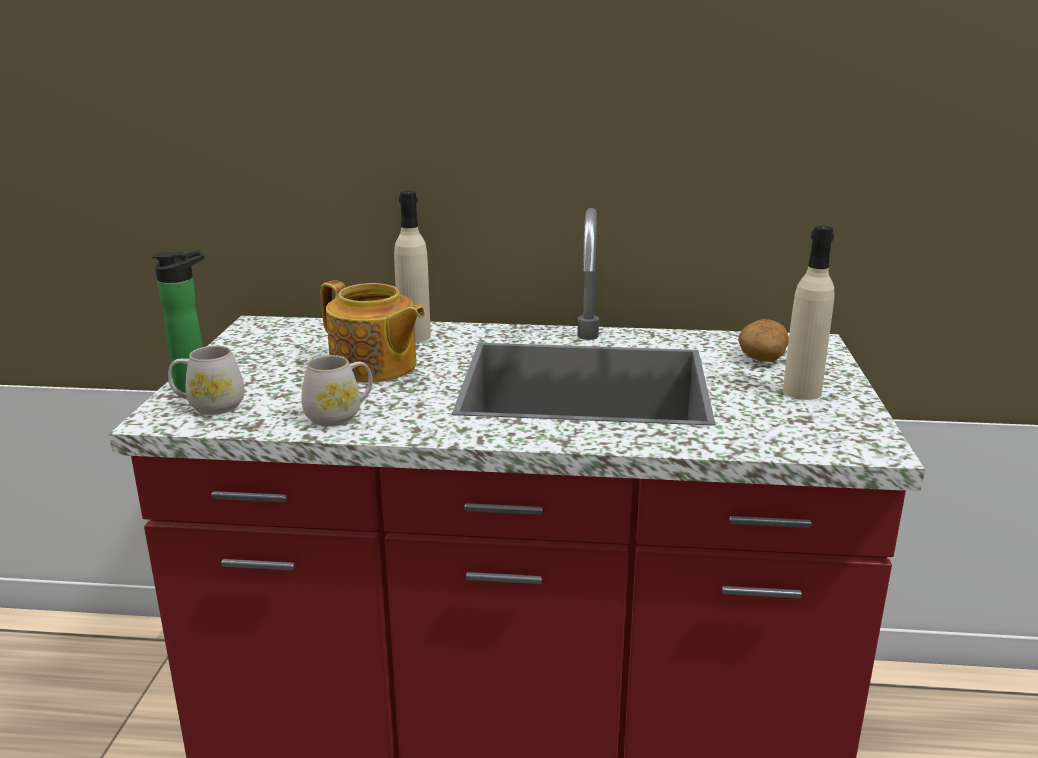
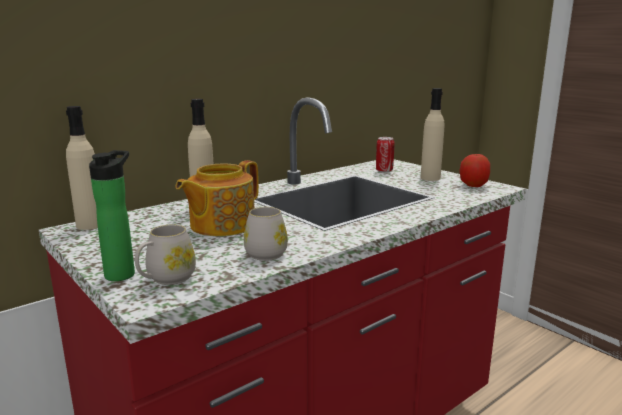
camera: 45 degrees left, 5 degrees down
teapot [321,280,426,383] -> teapot turned 135 degrees clockwise [175,160,259,236]
potato [738,319,789,362] -> can [376,137,395,173]
none -> beige bottle [66,106,98,230]
none -> apple [460,154,490,187]

